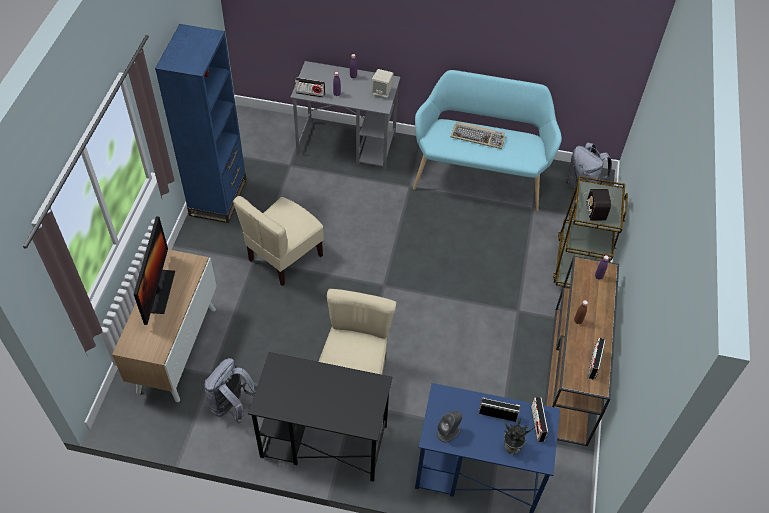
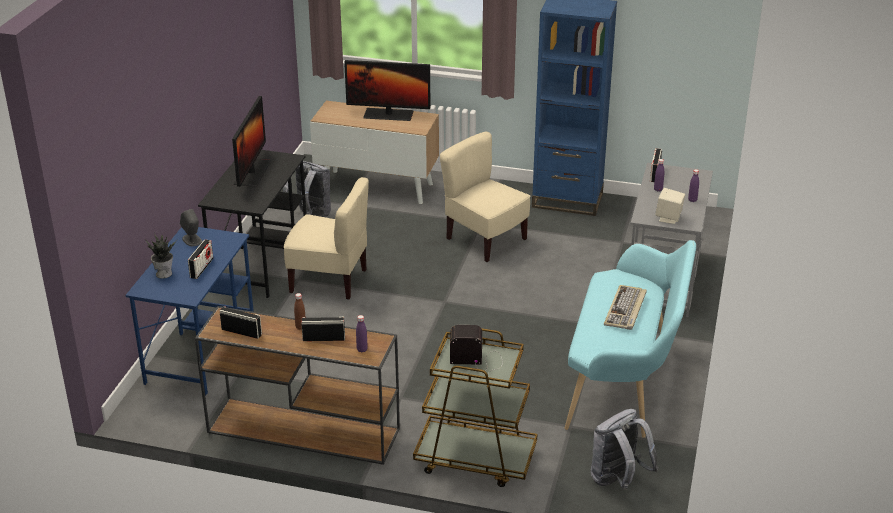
camera: 95 degrees right, 20 degrees down
radio [531,397,548,442] -> radio moved to [301,317,345,341]
none -> monitor [232,96,271,187]

